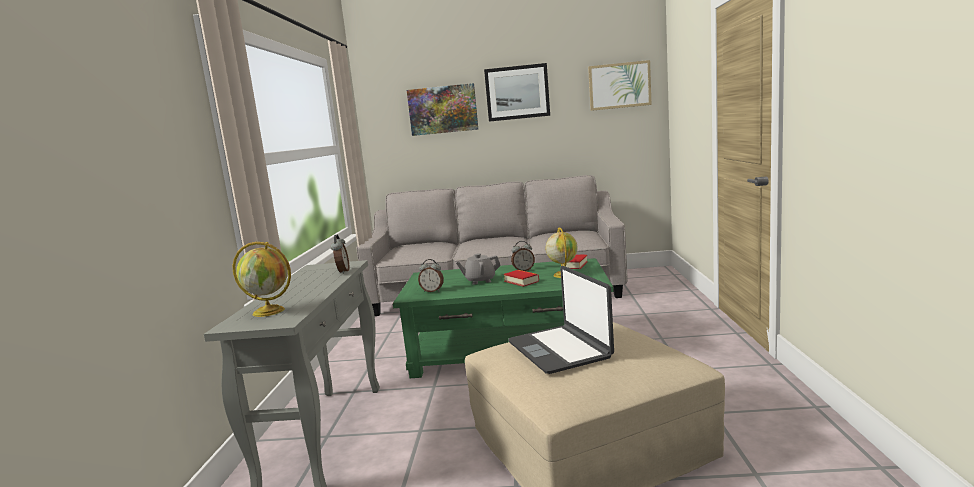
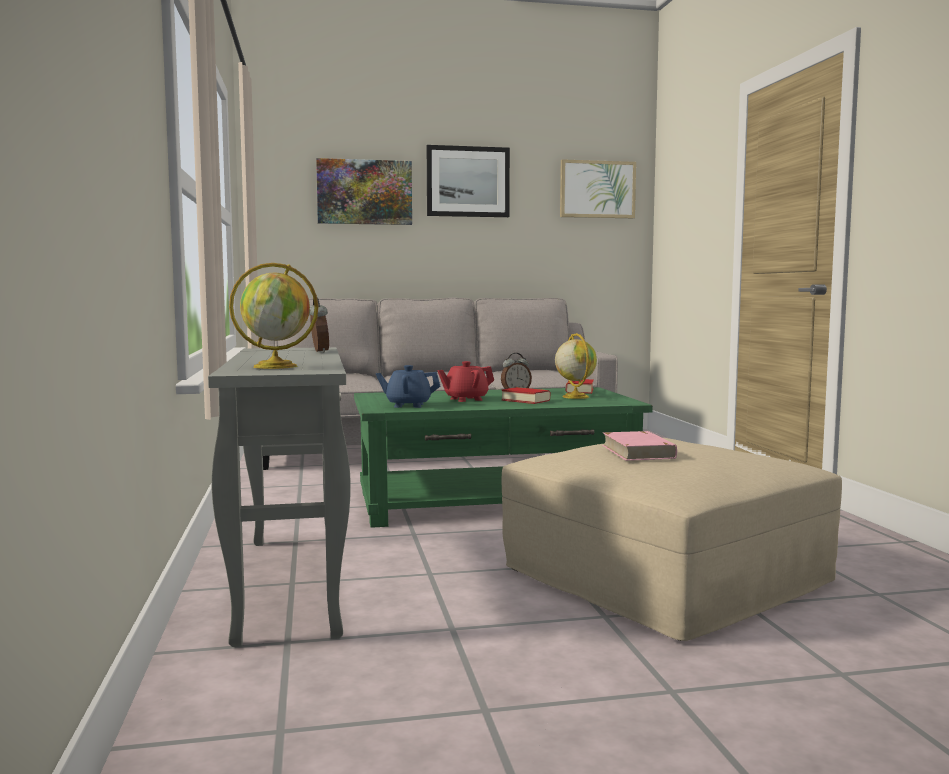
camera: 15 degrees left, 5 degrees down
alarm clock [418,259,444,292] -> blue teapot [376,365,440,408]
grey teapot [456,253,501,285] -> red teapot [437,361,494,402]
laptop [508,266,614,374] -> pink book [602,431,677,461]

